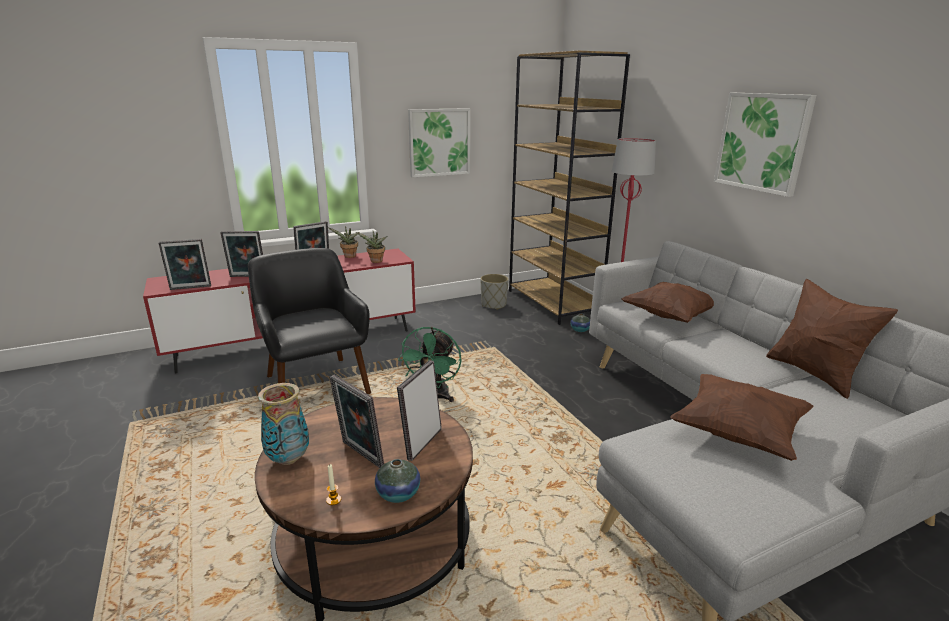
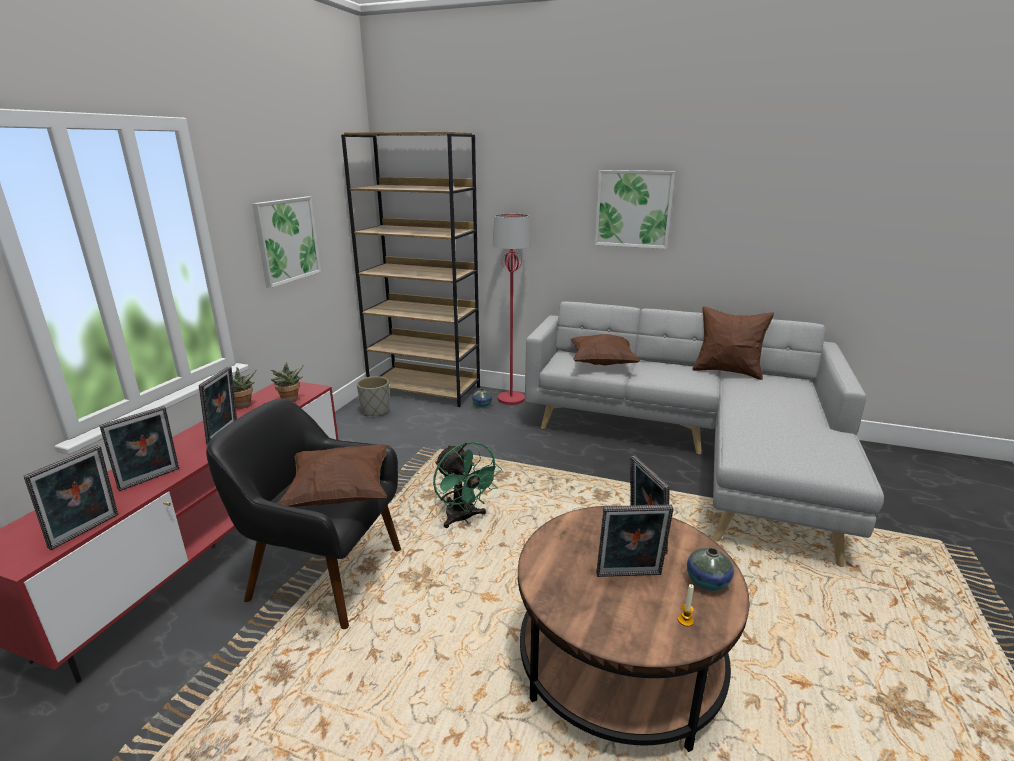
camera: 45 degrees left, 0 degrees up
vase [258,383,309,465] -> none
brown pillow [670,374,813,461] -> brown pillow moved to [277,444,390,507]

